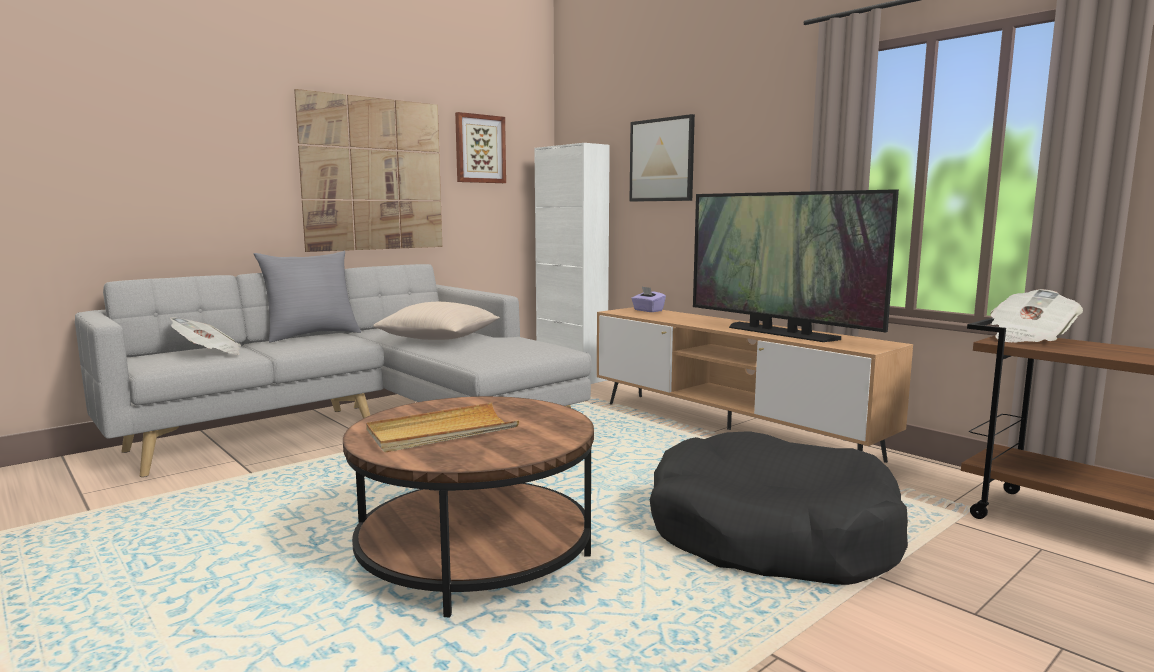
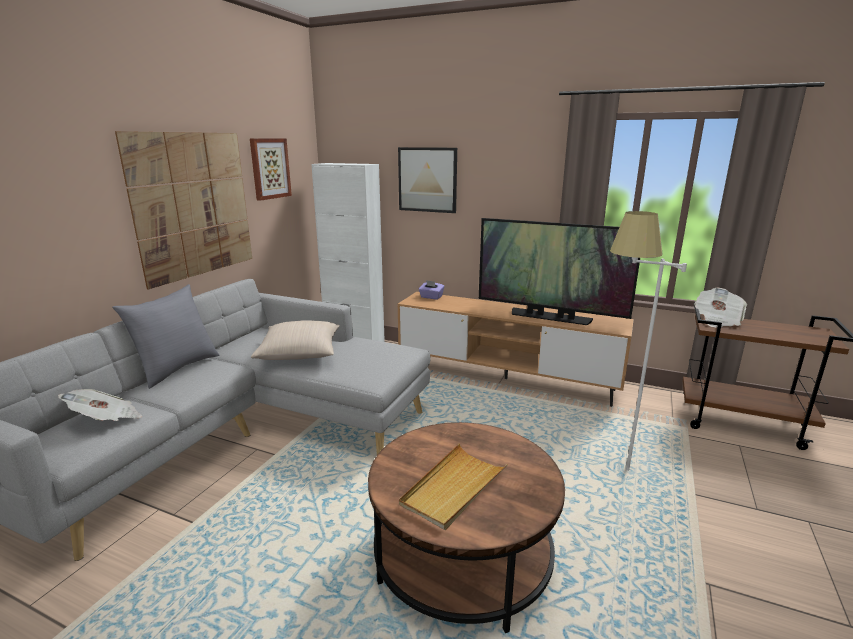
camera: 25 degrees left, 10 degrees up
black dog bed [650,431,908,585] -> white floor lamp [610,211,687,471]

